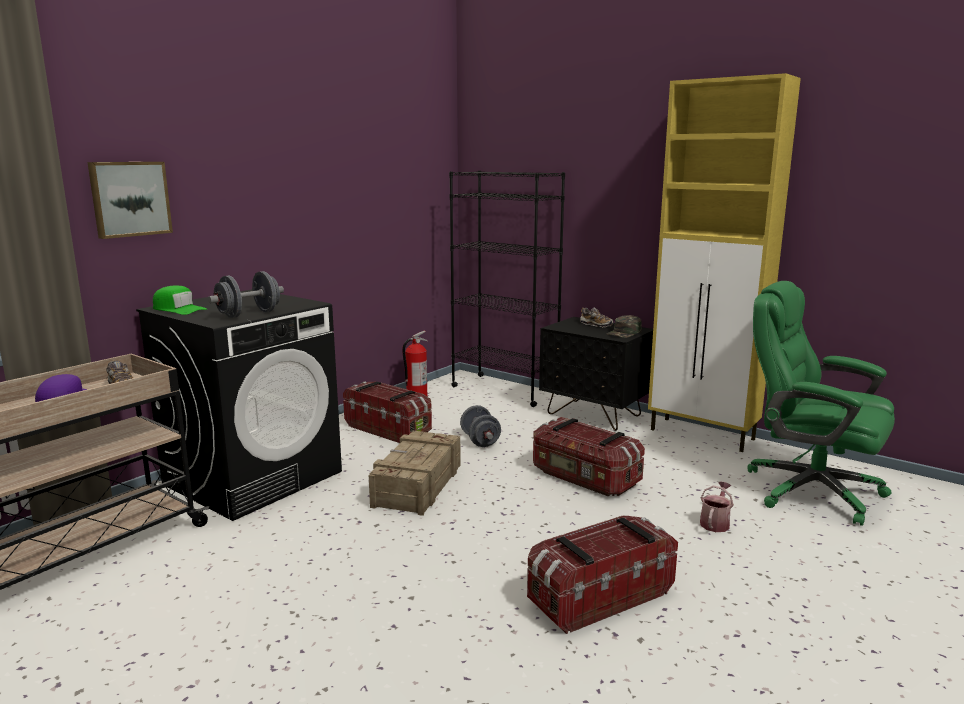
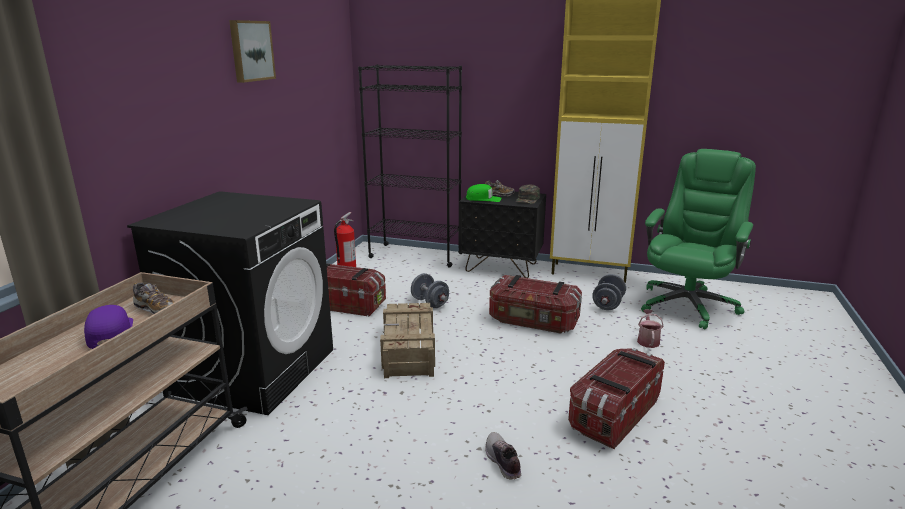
camera: 20 degrees left, 5 degrees up
picture [87,162,173,239] -> picture moved to [229,20,276,83]
green cap [153,285,207,315] -> green cap moved to [466,184,501,202]
grey dumbbell [208,271,284,318] -> grey dumbbell moved to [592,274,626,310]
green office chair [747,281,895,526] -> green office chair turned 105 degrees clockwise [641,149,756,330]
none -> shoe [485,432,521,480]

